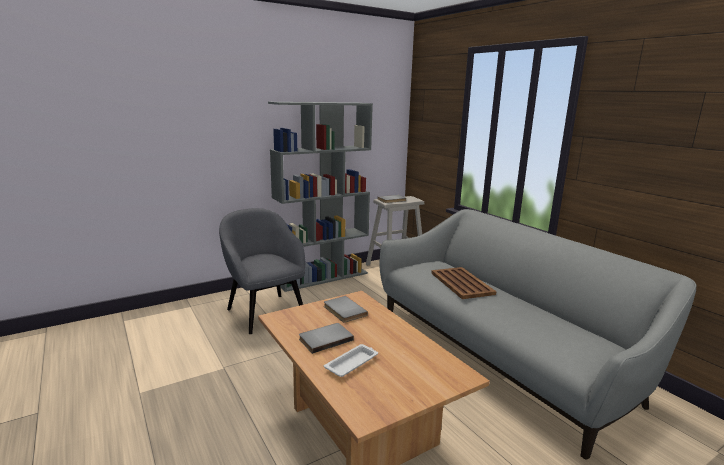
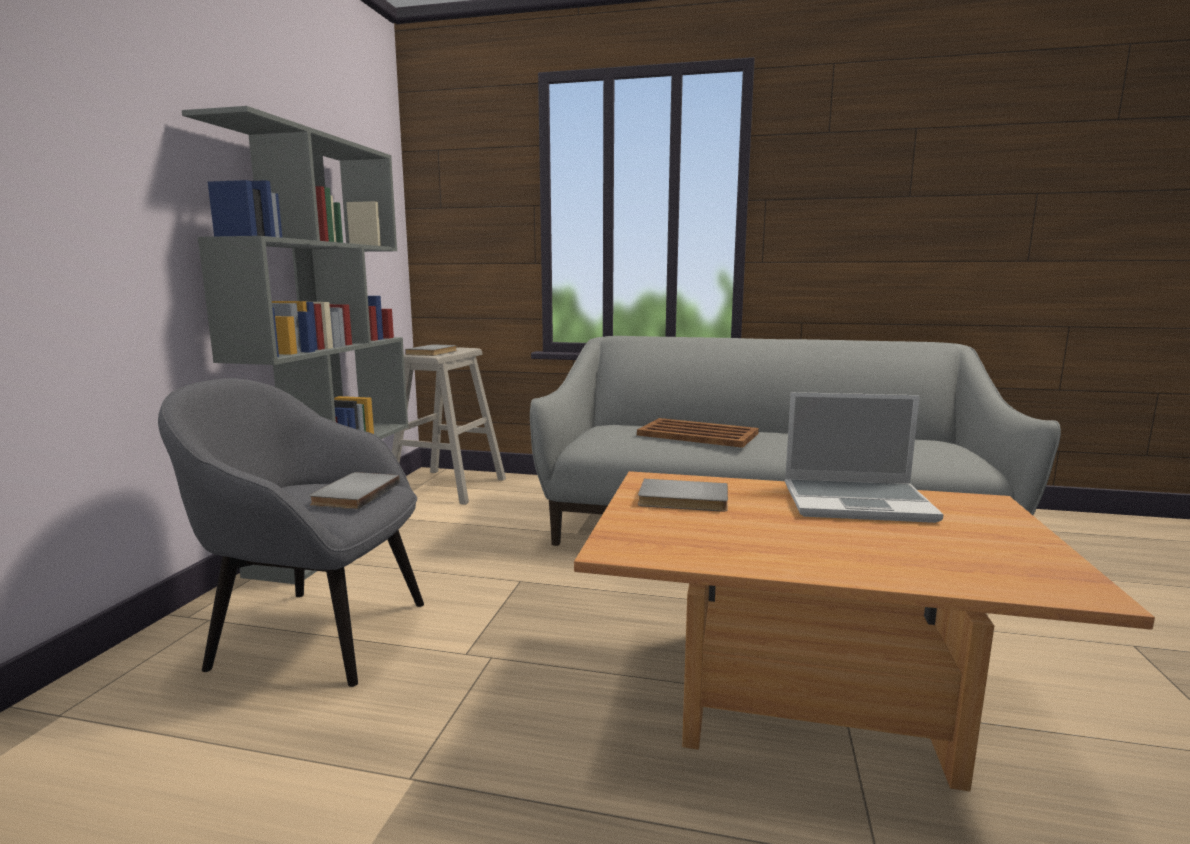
camera: 45 degrees left, 5 degrees down
grey book [299,323,354,354] -> grey book moved to [309,472,400,509]
white tray [324,344,378,377] -> none
none -> laptop [785,392,944,523]

